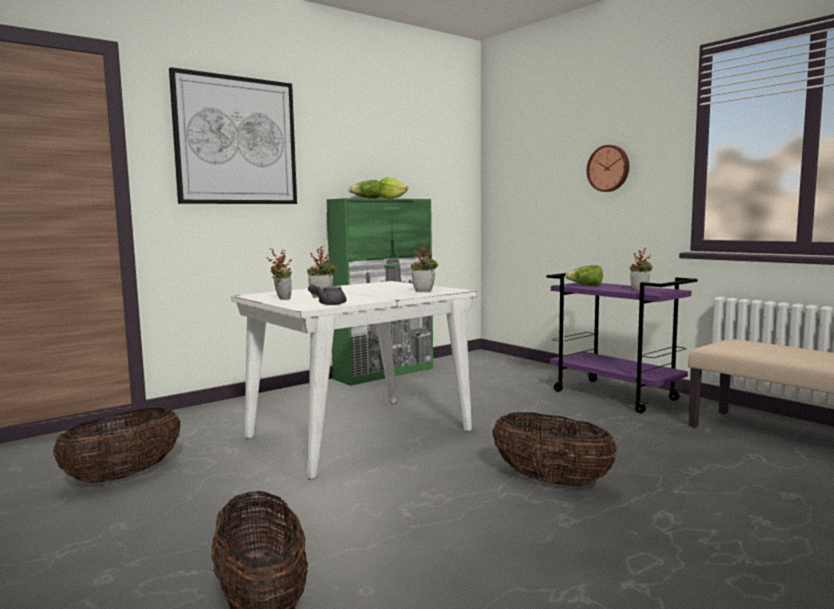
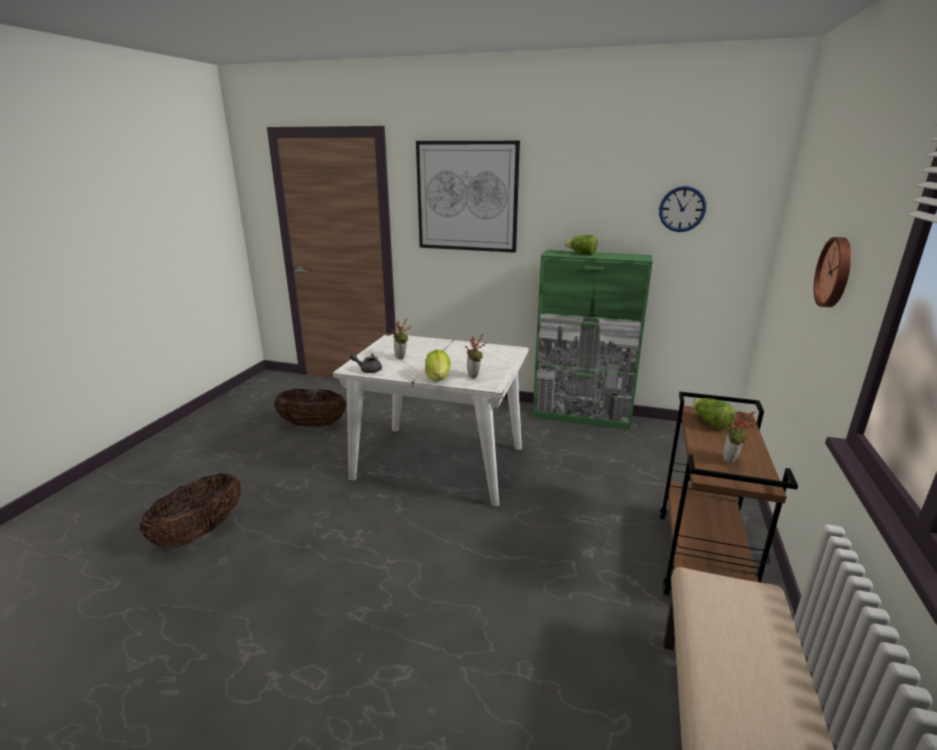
camera: 55 degrees right, 15 degrees up
potted plant [266,248,292,300] -> none
lettuce [379,177,408,199] -> lettuce moved to [425,350,451,381]
basket [492,412,618,487] -> none
purple cart [546,273,697,413] -> brown cart [660,391,798,596]
none -> wall clock [659,186,706,232]

